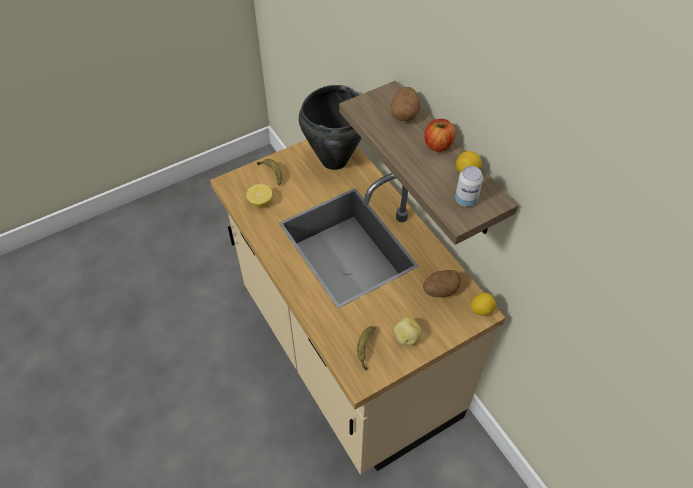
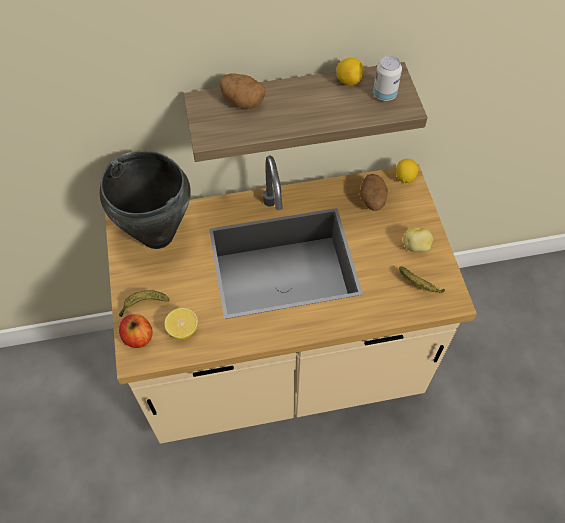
camera: 70 degrees left, 5 degrees up
apple [424,119,455,152] -> apple moved to [119,314,153,348]

